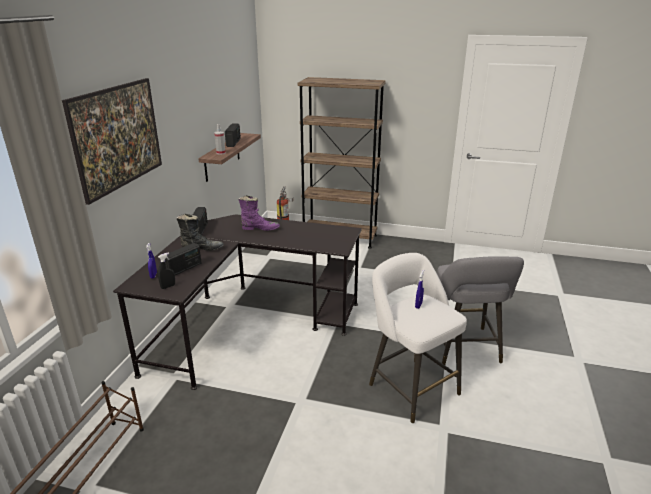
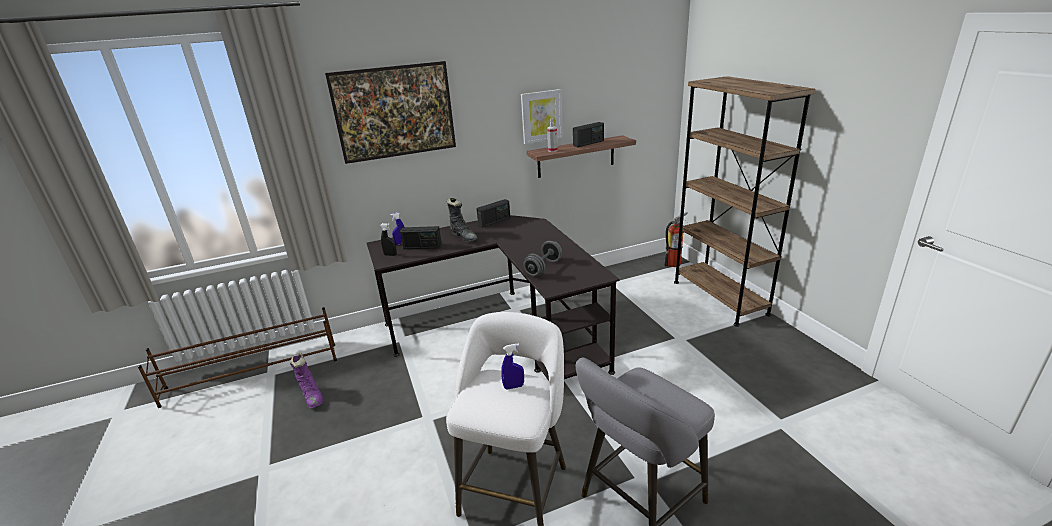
camera: 55 degrees right, 0 degrees up
purple boot [238,195,280,231] -> purple boot moved to [290,353,323,408]
none -> picture [521,89,563,144]
none -> grey dumbbell [523,241,562,276]

